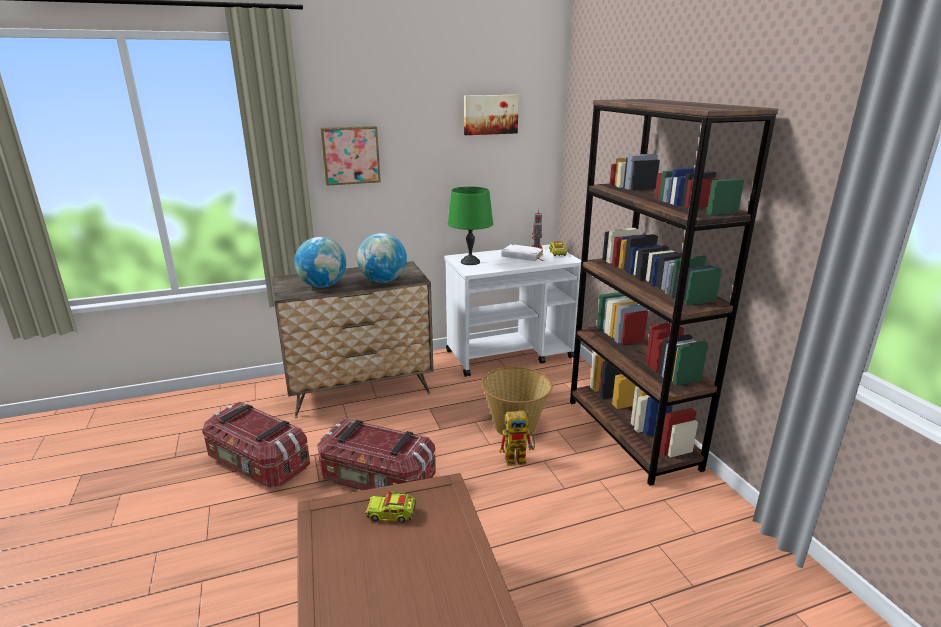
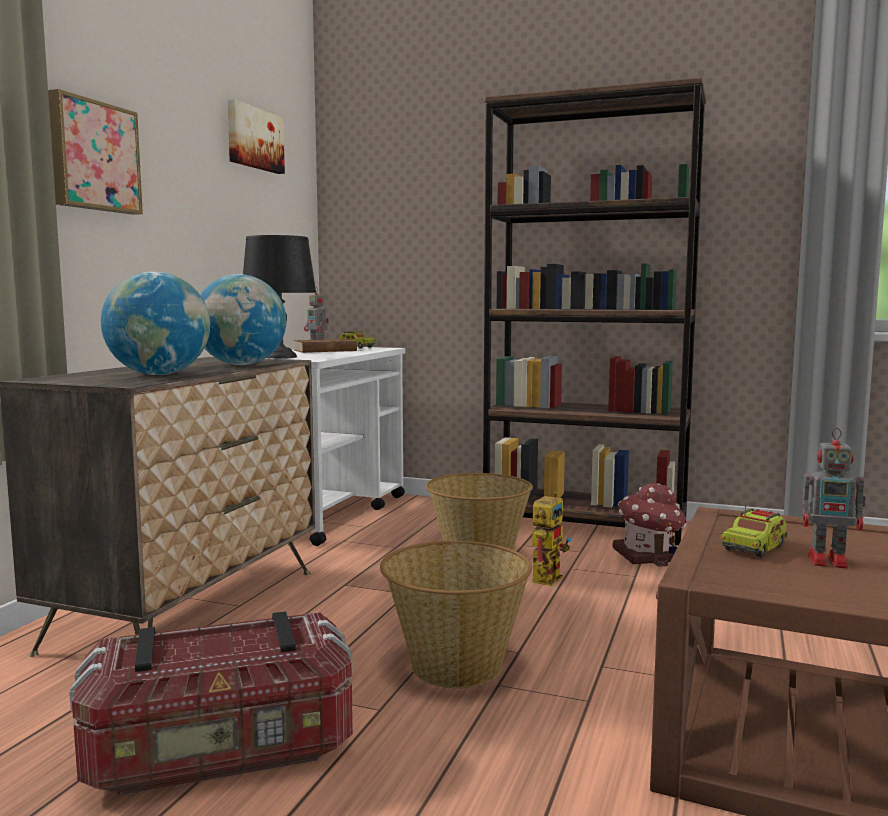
camera: 50 degrees left, 15 degrees down
storage box [317,418,436,491] -> basket [380,541,532,688]
green table lamp [448,187,493,265] -> black table lamp [243,235,316,359]
white book [502,244,544,261] -> brown book [293,339,357,353]
none -> toy house [613,483,686,567]
none -> toy robot [802,428,866,568]

